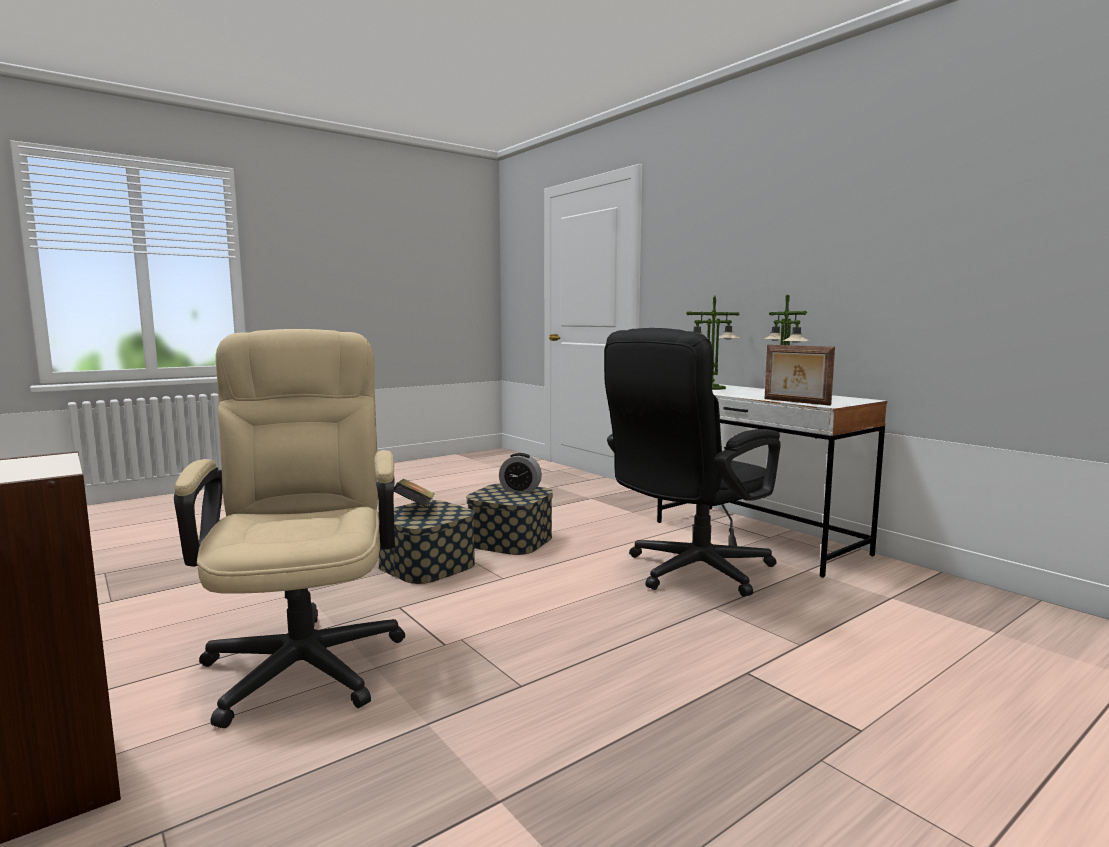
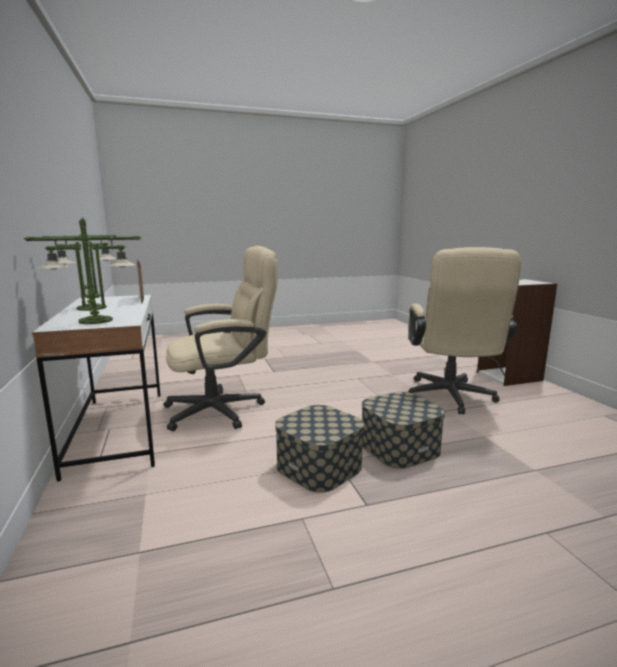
camera: 160 degrees left, 5 degrees up
book [394,479,435,507] -> none
alarm clock [499,453,542,493] -> none
black office chair [604,328,781,597] -> beige office chair [163,246,278,431]

